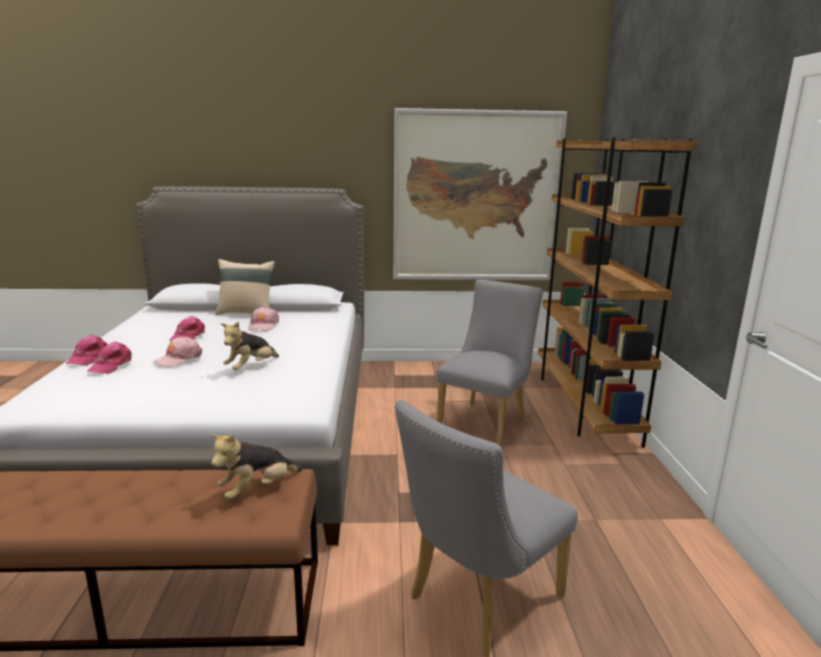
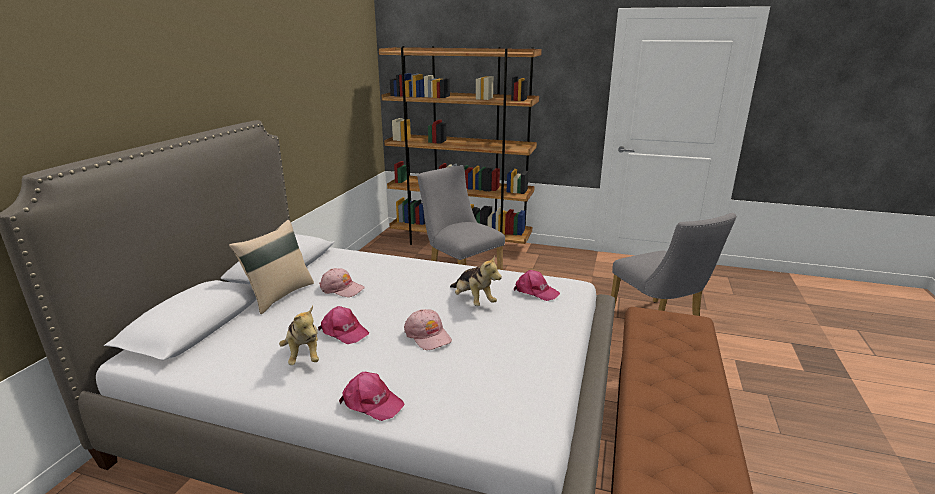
camera: 70 degrees left, 5 degrees up
pink cap [87,342,132,374] -> pink cap moved to [514,270,560,301]
plush toy [210,434,302,499] -> plush toy moved to [279,306,319,365]
picture [393,108,567,280] -> none

